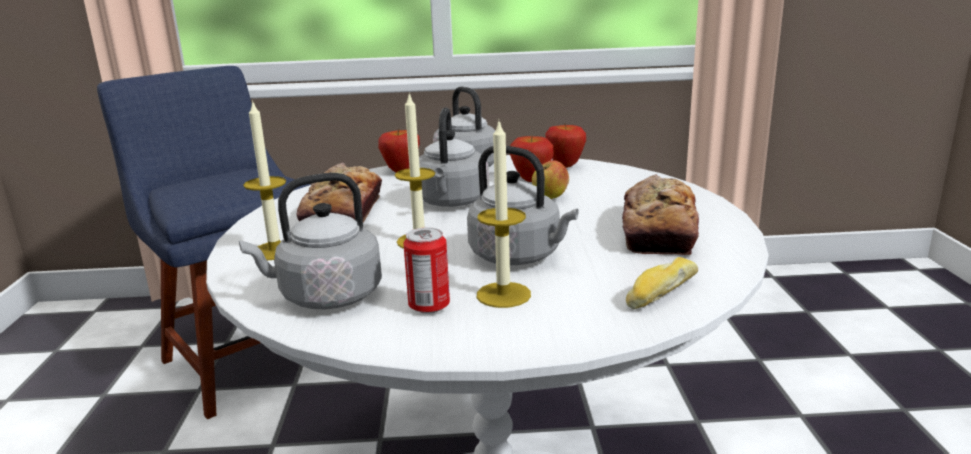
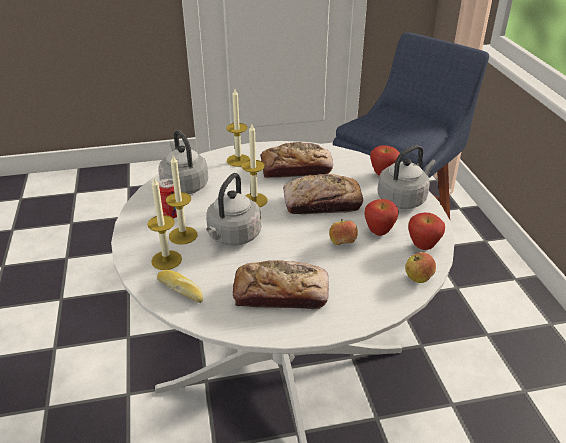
camera: 80 degrees right, 15 degrees up
grey kettle [419,108,489,207] -> bread [283,174,363,214]
none -> candle [147,178,182,270]
none -> apple [405,252,436,283]

